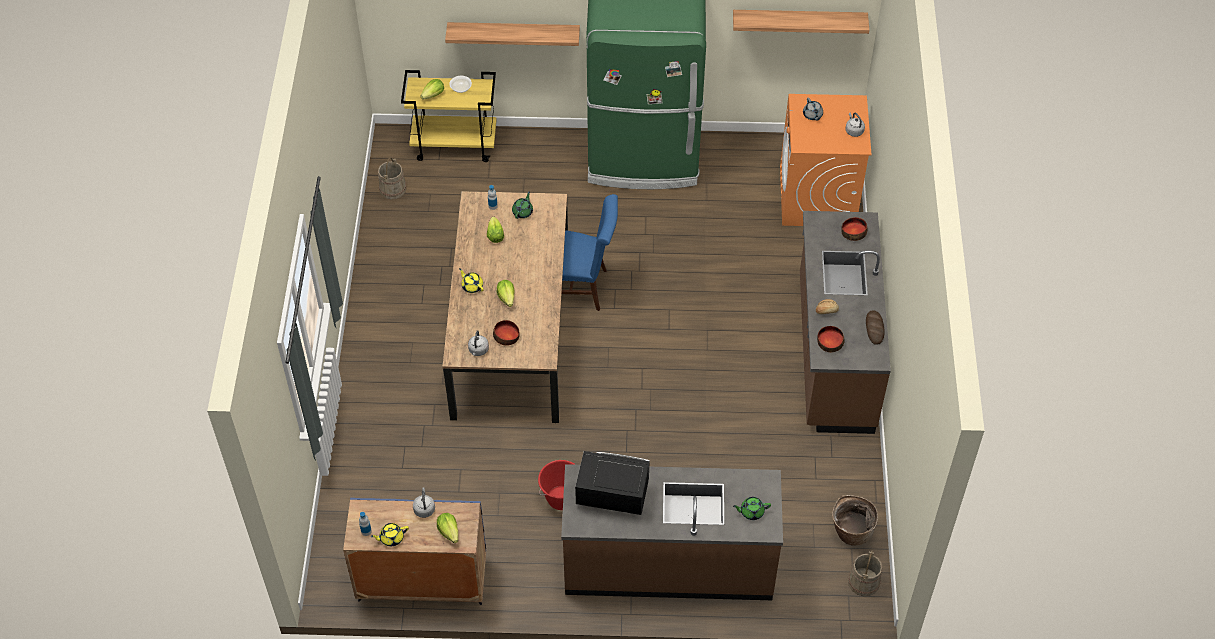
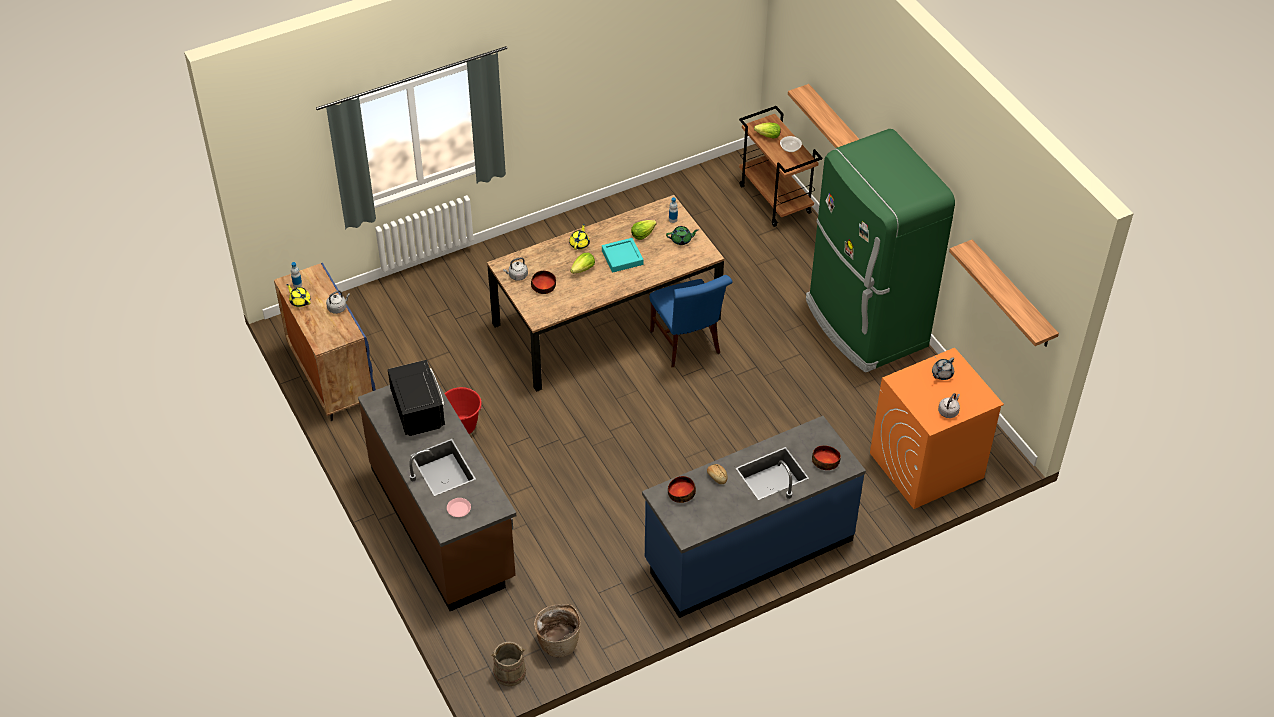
camera: 60 degrees right, 5 degrees down
beige bucket [378,157,406,199] -> none
yellow cart [401,70,497,162] -> brown cart [739,106,822,227]
lettuce [437,513,458,543] -> none
green teapot [733,497,771,520] -> pink plate [447,498,471,517]
brown counter [800,211,891,434] -> blue counter [642,416,866,618]
bread [866,310,885,345] -> none
none -> turquoise tray [602,238,643,272]

